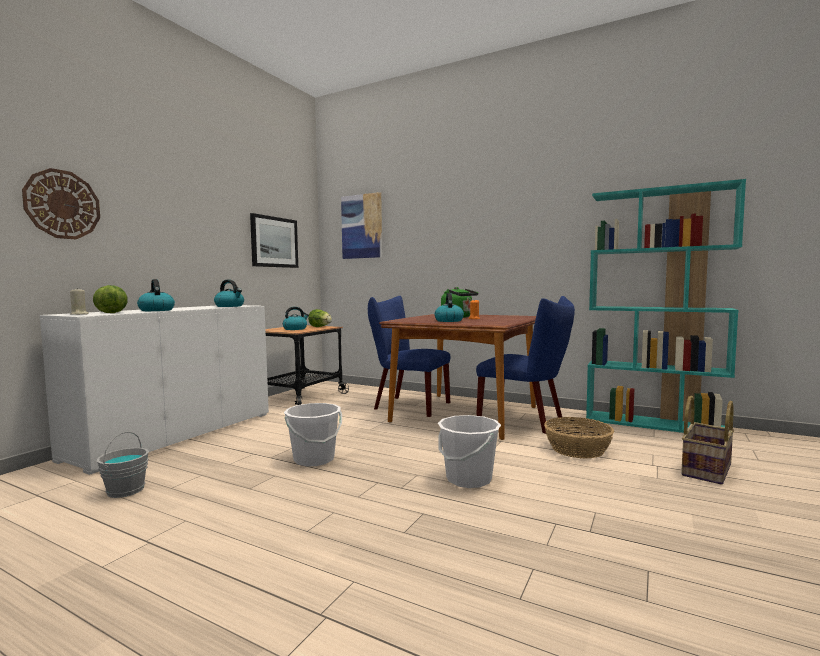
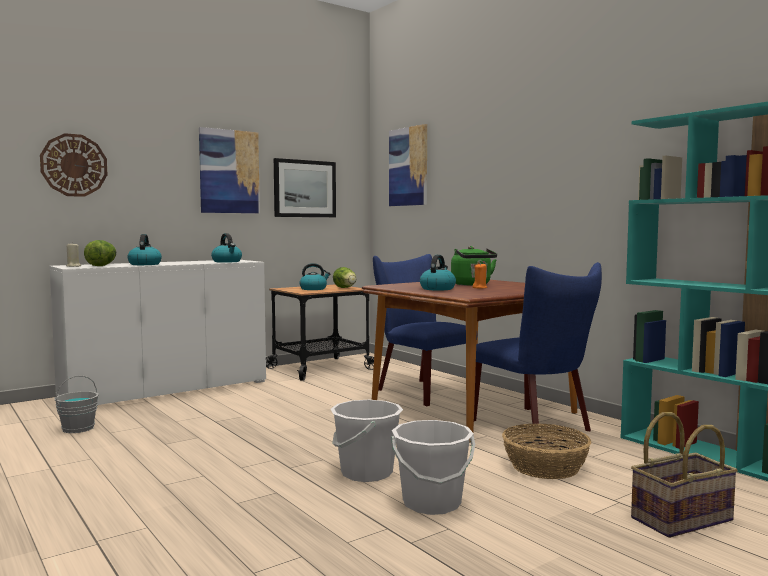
camera: 25 degrees right, 0 degrees up
white bucket [284,403,342,466] -> white bucket moved to [391,420,475,515]
none -> picture [199,127,260,213]

